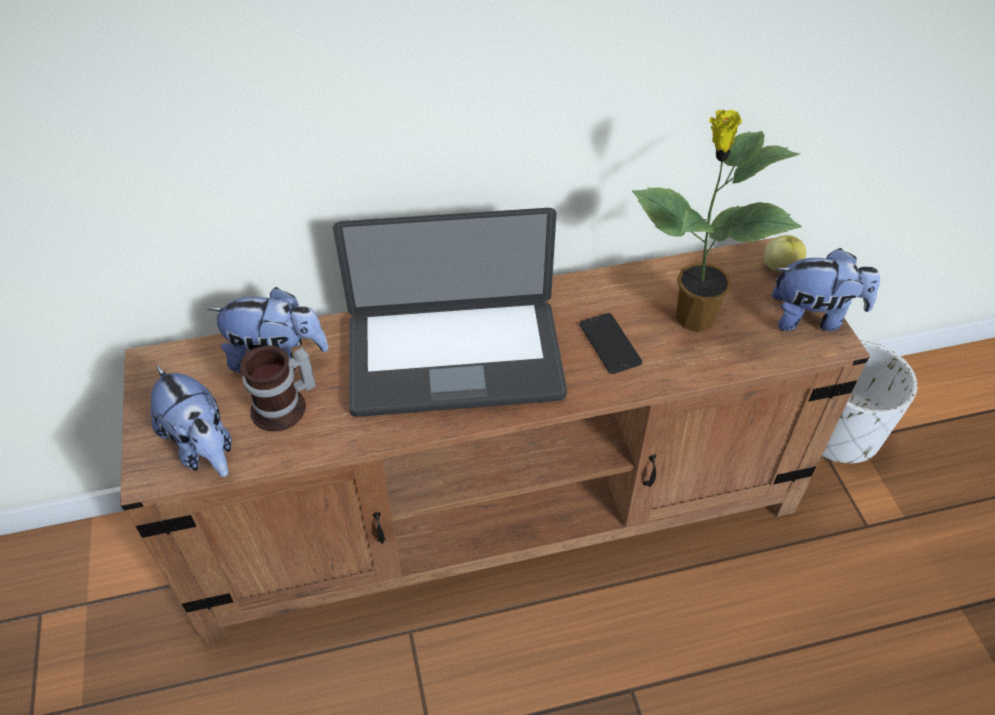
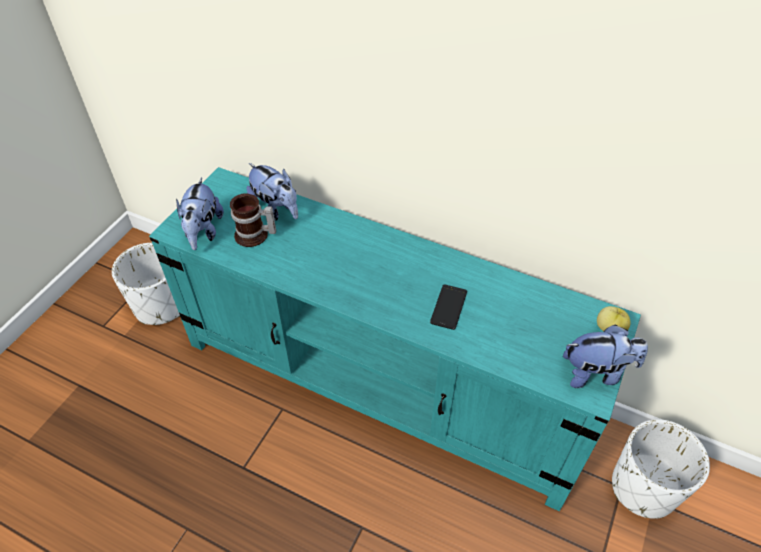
camera: 40 degrees right, 0 degrees up
brown tv stand [120,237,870,645] -> turquoise tv stand [149,167,641,511]
laptop [333,208,567,417] -> none
potted plant [632,109,802,332] -> none
plush toy [772,248,880,331] -> plush toy turned 45 degrees counterclockwise [563,325,648,388]
none -> white planter [112,243,180,325]

